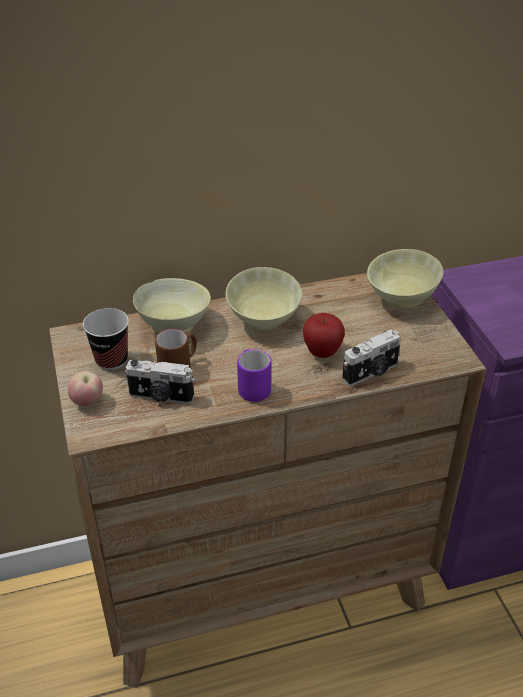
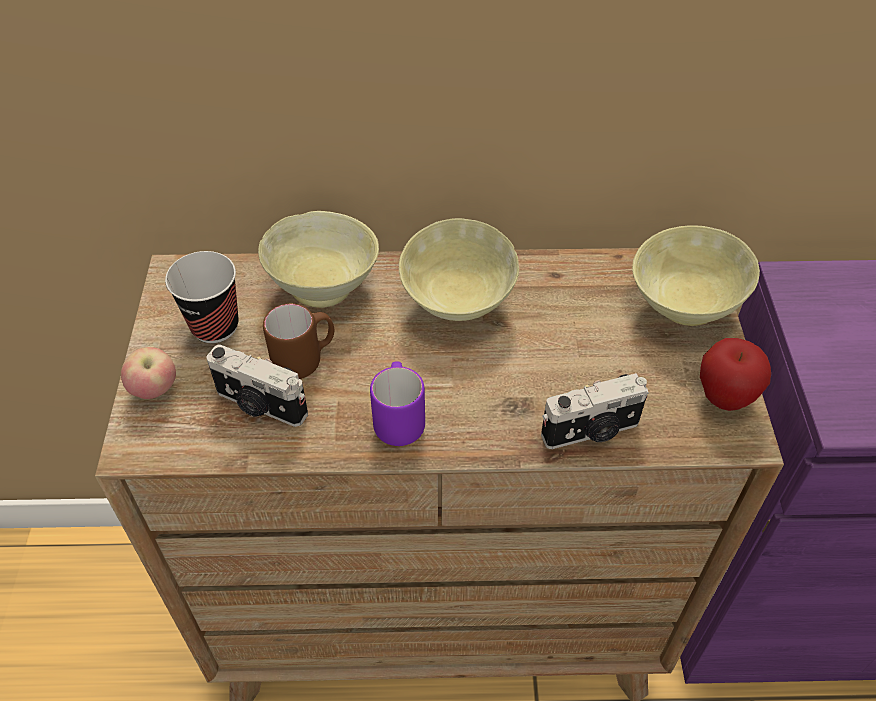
camera: 15 degrees right, 10 degrees up
apple [303,313,345,358] -> apple moved to [700,338,771,411]

